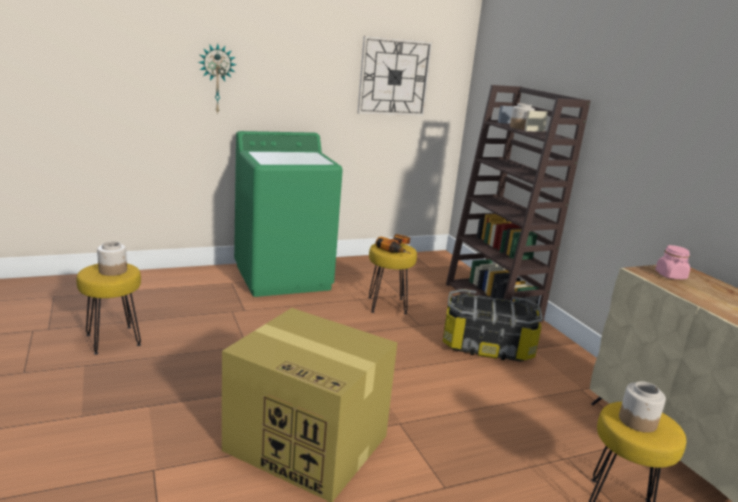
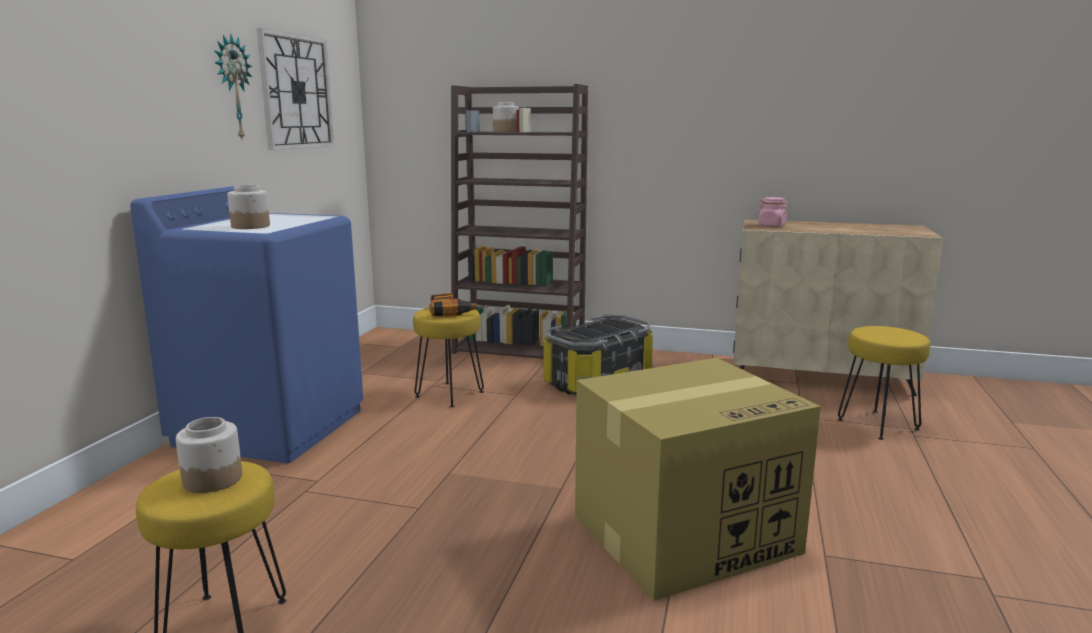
camera: 50 degrees left, 5 degrees down
wall clock [198,44,236,114] -> wall clock moved to [214,34,252,139]
green washing machine [234,131,343,297] -> blue washing machine [130,186,363,463]
jar [619,381,666,433] -> jar moved to [227,185,270,229]

